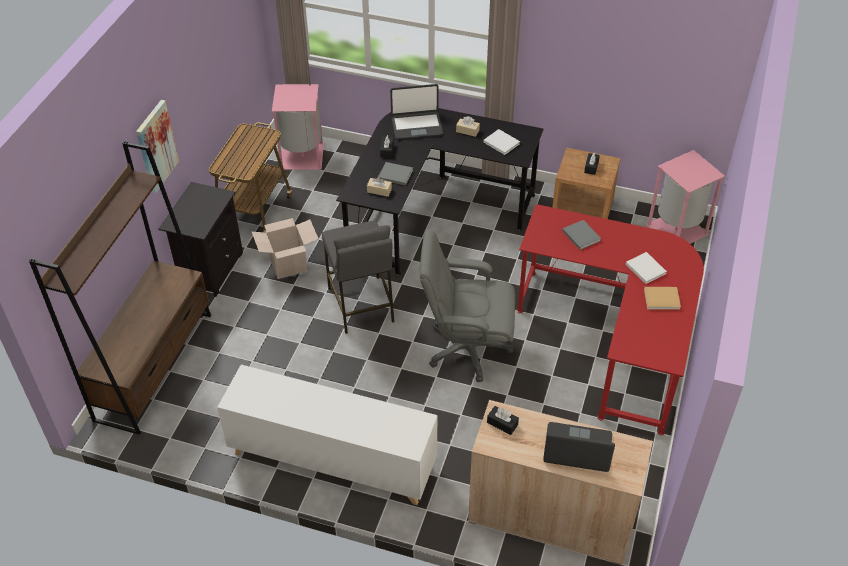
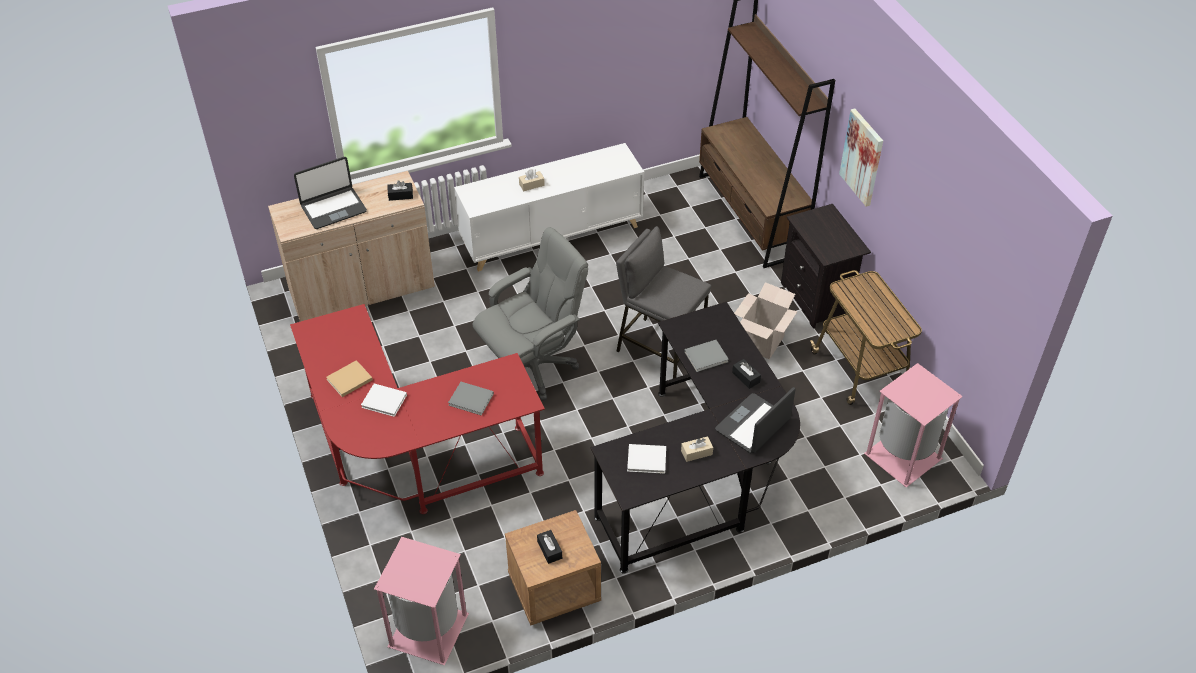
camera: 140 degrees right, 0 degrees up
beige tissue box [367,177,392,197] -> beige tissue box moved to [519,169,545,191]

